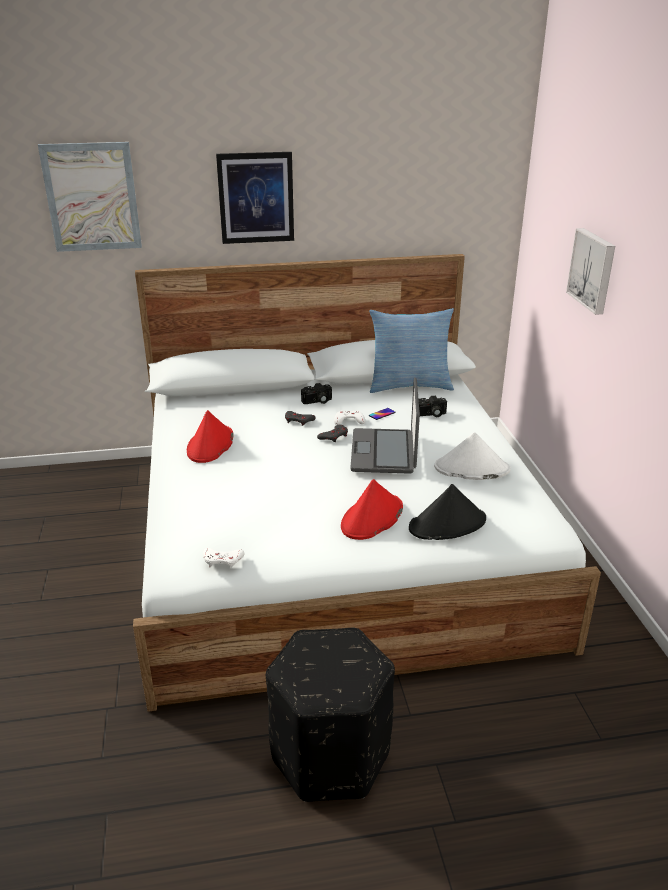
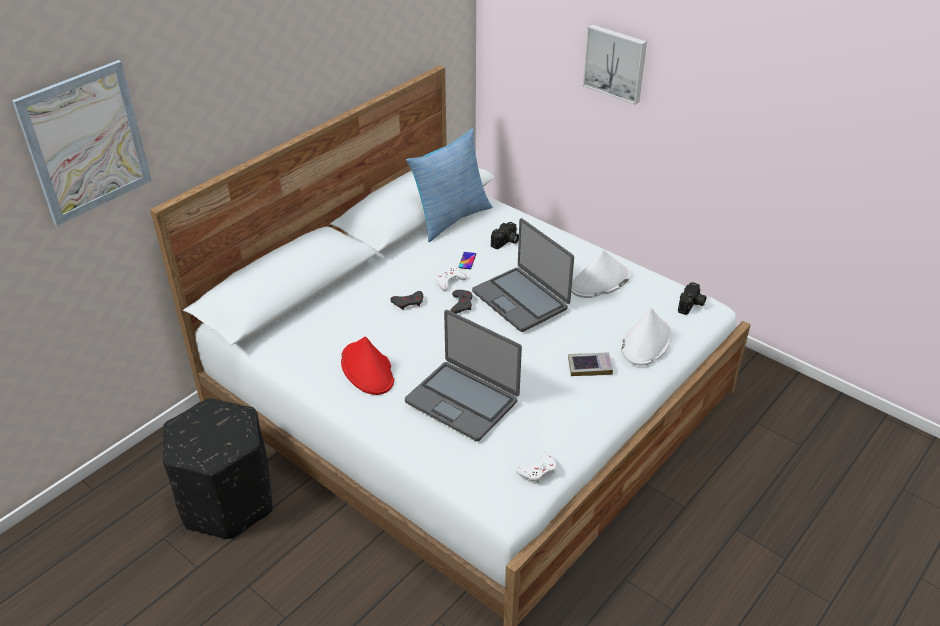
camera: 40 degrees left, 10 degrees up
picture [216,152,294,244] -> none
black ottoman [266,628,395,802] -> black ottoman moved to [163,398,273,539]
camera [301,383,332,404] -> camera moved to [678,282,707,315]
red hat [341,479,403,540] -> book [568,352,613,376]
black hat [409,484,486,540] -> white hat [621,308,671,365]
none -> laptop [405,310,522,441]

